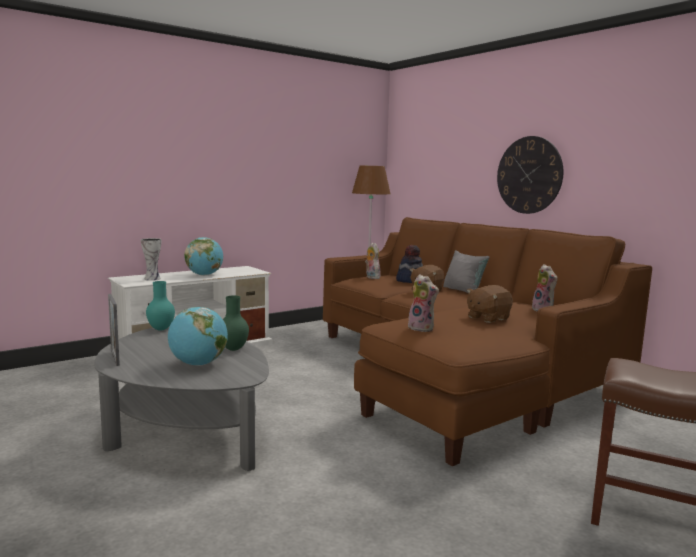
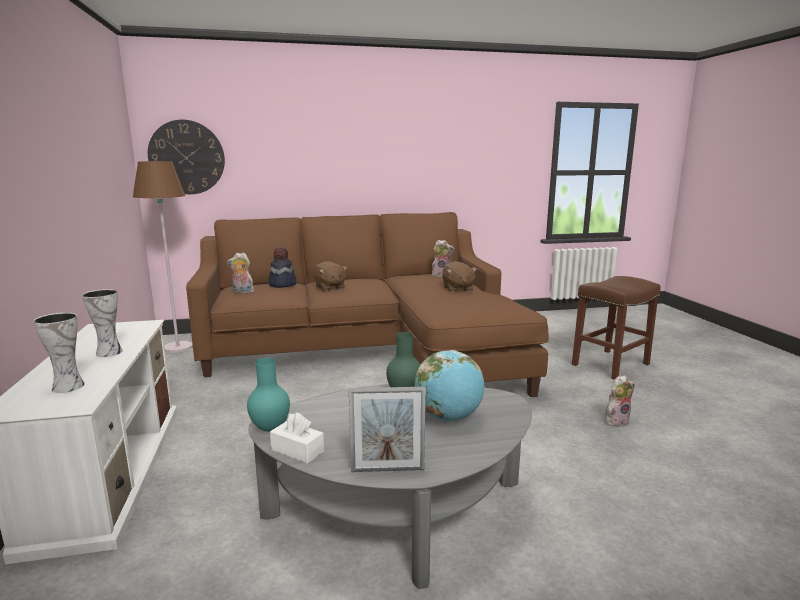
camera: 65 degrees left, 5 degrees up
globe [184,237,223,276] -> vase [82,289,123,357]
plush toy [408,274,439,332] -> plush toy moved to [605,375,635,427]
grey pillow [443,250,490,293] -> none
wall clock [497,136,563,214] -> wall clock moved to [148,120,225,194]
none -> white tissue box [270,413,324,463]

